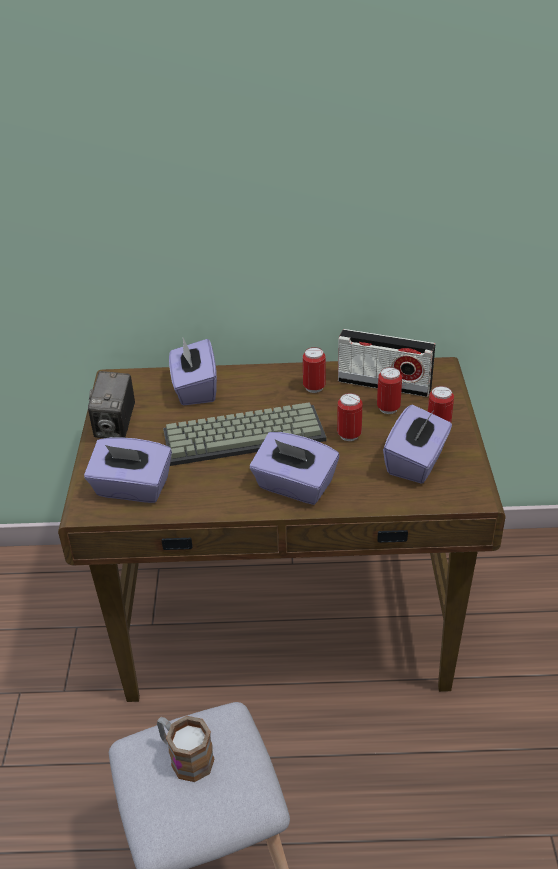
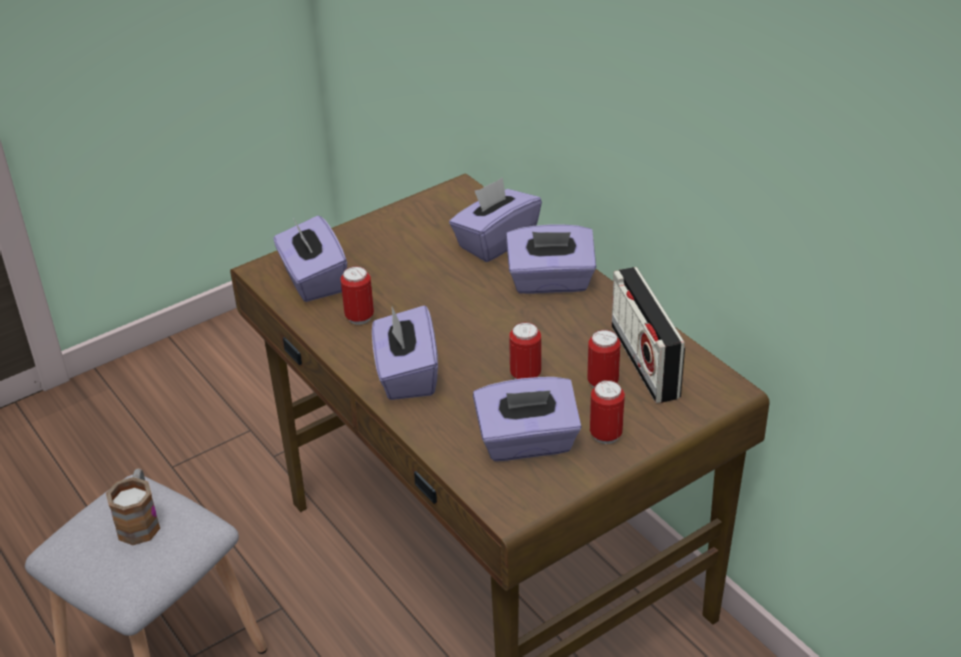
camera: 55 degrees right, 0 degrees up
camera [88,371,135,438] -> none
keyboard [163,402,327,466] -> none
can [303,347,326,393] -> can moved to [340,266,374,325]
none -> purple tissue box [506,224,596,294]

